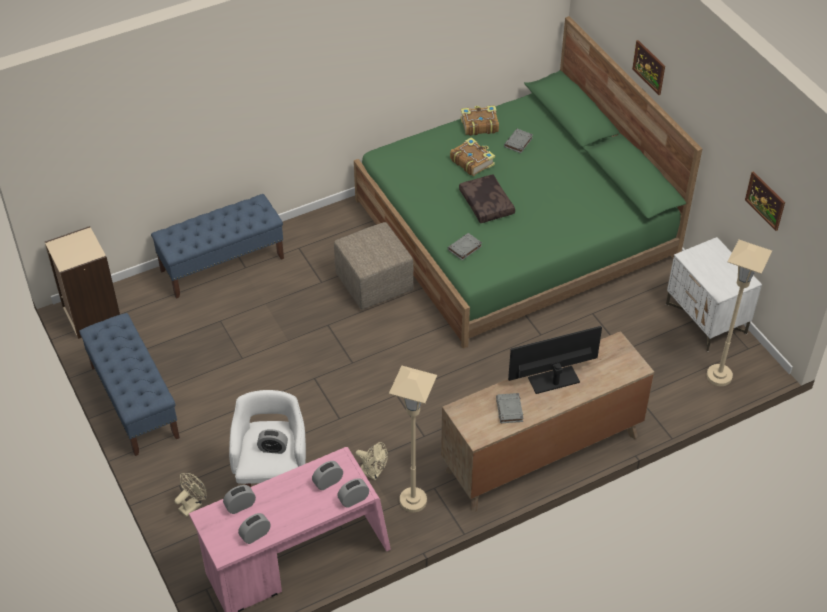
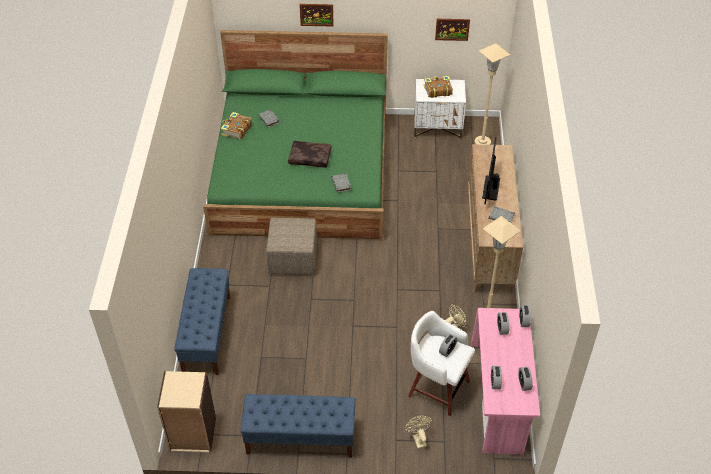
camera: 60 degrees left, 0 degrees up
book [450,137,495,176] -> book moved to [424,76,453,98]

